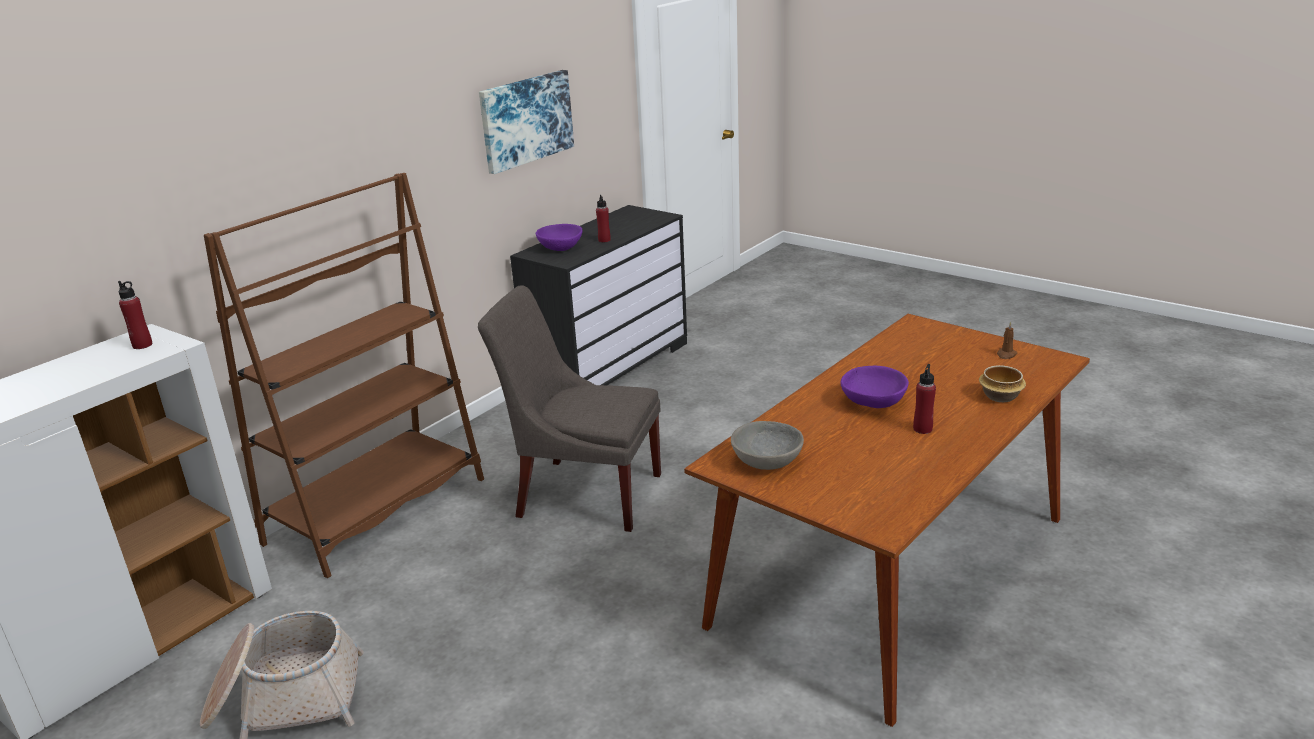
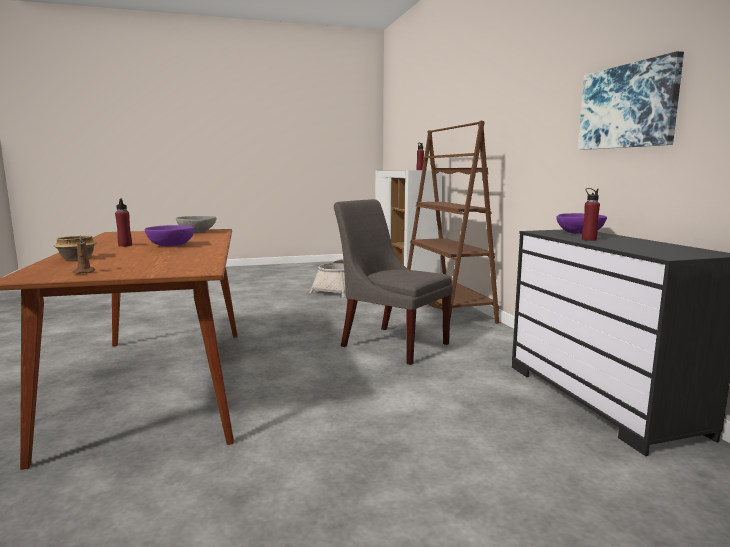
camera: 125 degrees right, 15 degrees down
grey chair [478,286,661,532] -> grey chair turned 105 degrees counterclockwise [334,199,453,365]

